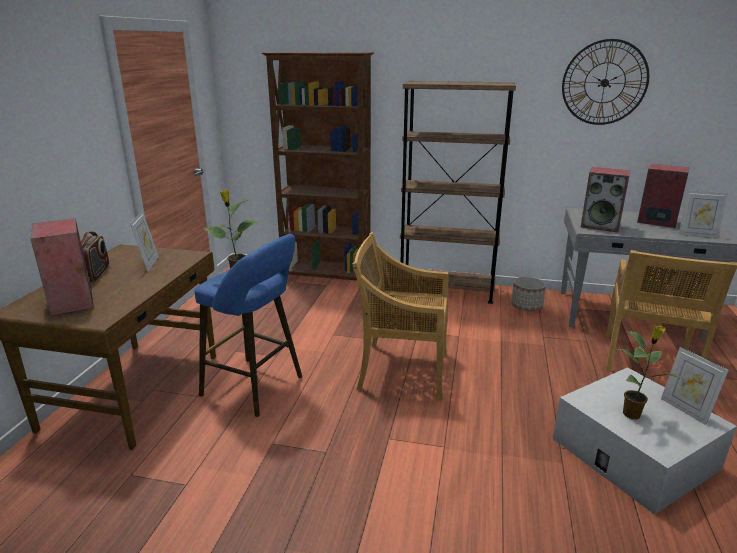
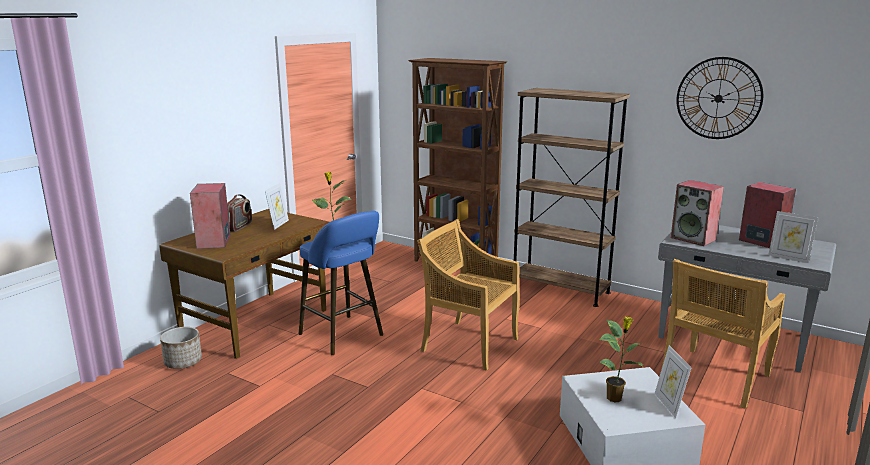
camera: 20 degrees right, 5 degrees down
planter [511,276,546,311] -> planter moved to [160,327,202,369]

